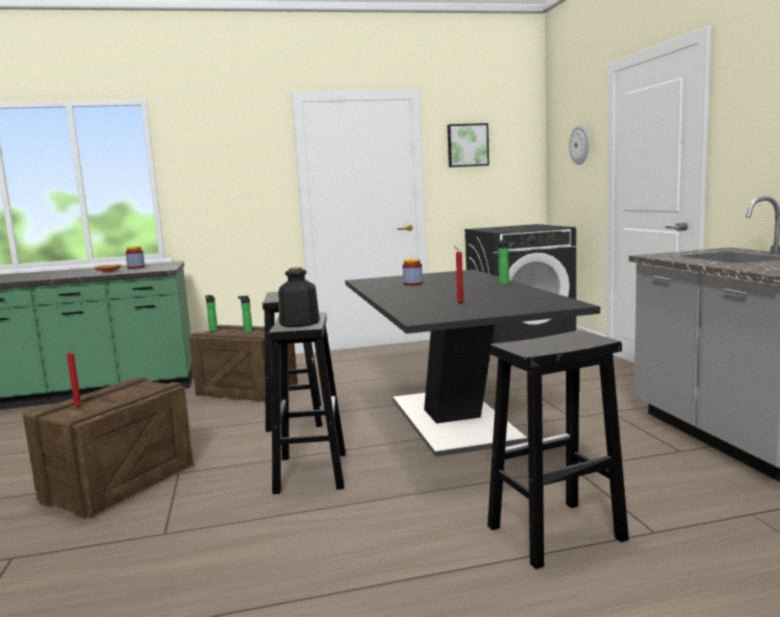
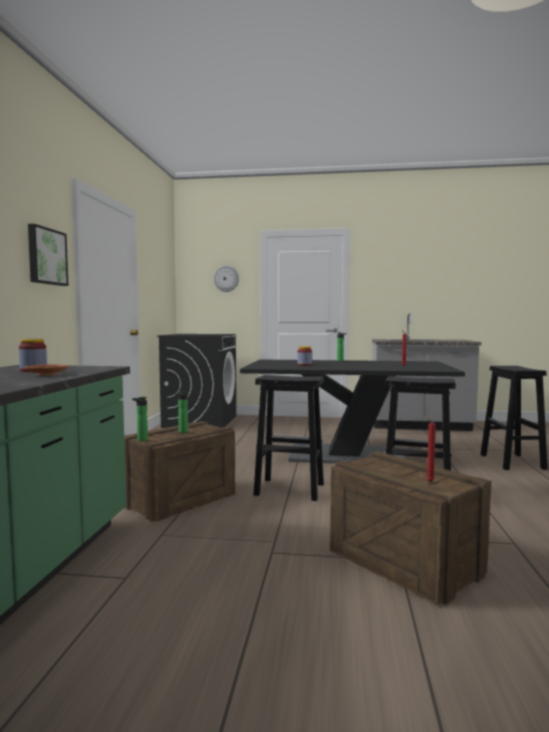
camera: 70 degrees left, 5 degrees down
bottle [278,267,320,327] -> none
picture [447,123,489,167] -> picture moved to [28,224,69,286]

